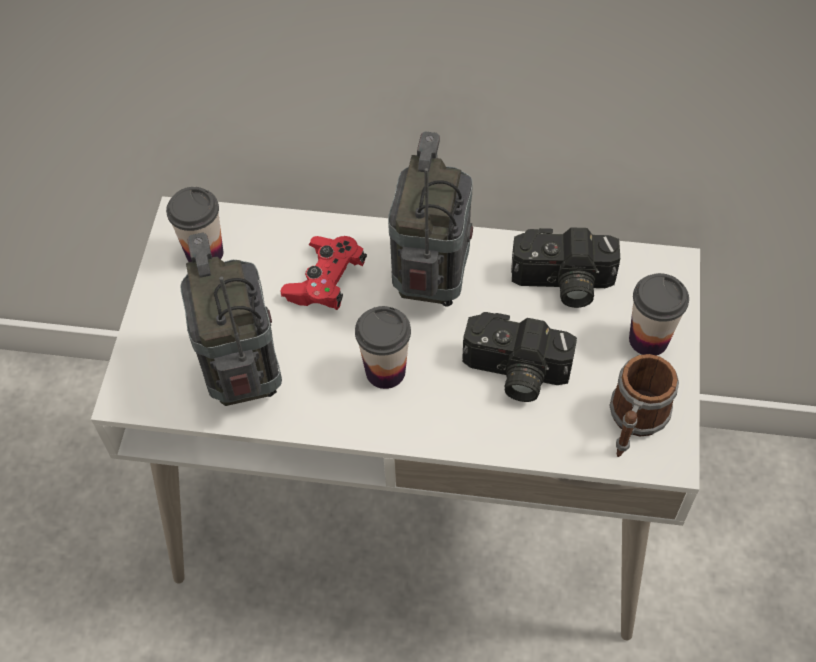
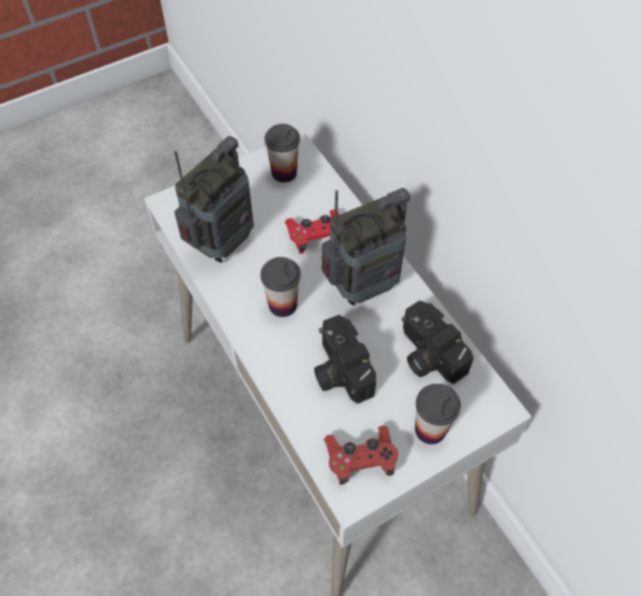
camera: 50 degrees right, 0 degrees up
mug [609,354,679,457] -> red game controller [323,425,398,485]

